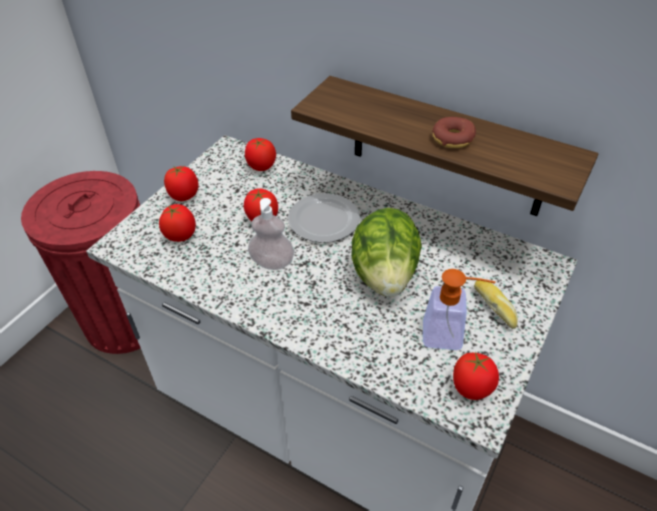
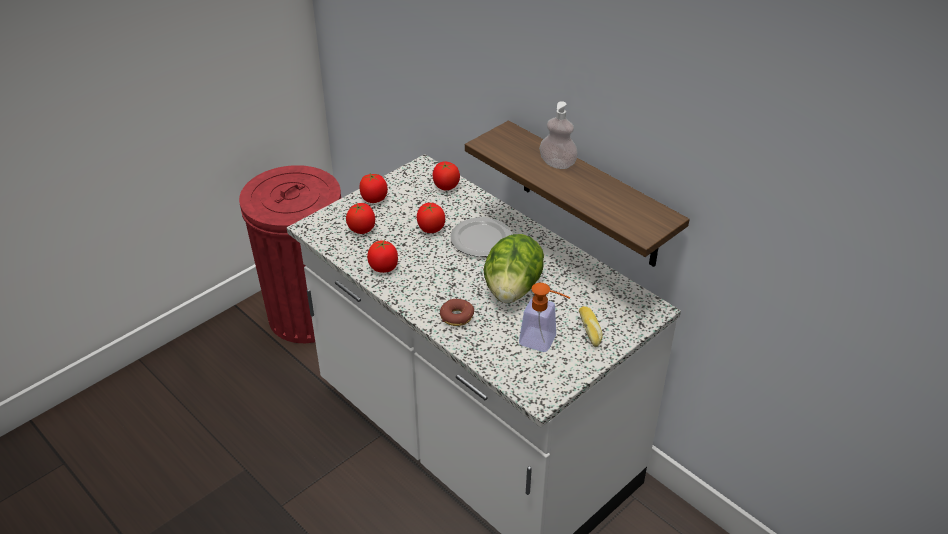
camera: 15 degrees right, 5 degrees down
soap dispenser [248,198,294,270] -> soap dispenser moved to [539,101,578,169]
donut [432,117,476,148] -> donut moved to [440,299,474,326]
tomato [453,352,499,400] -> tomato moved to [367,240,398,273]

